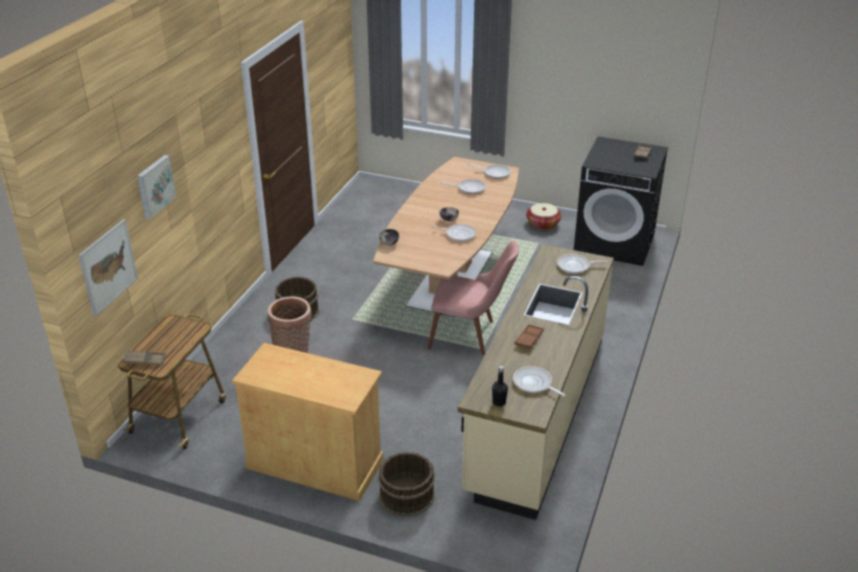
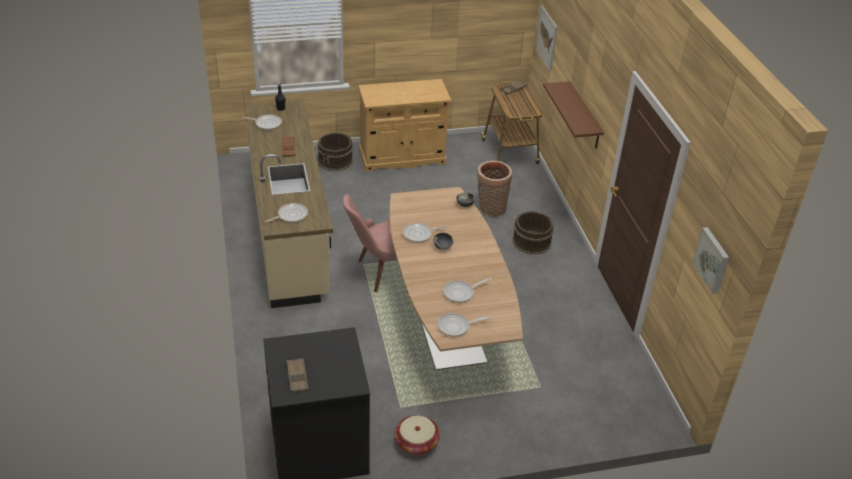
camera: 145 degrees right, 5 degrees up
picture [137,155,176,219] -> picture moved to [692,227,729,294]
none -> brown shelf [543,81,604,149]

